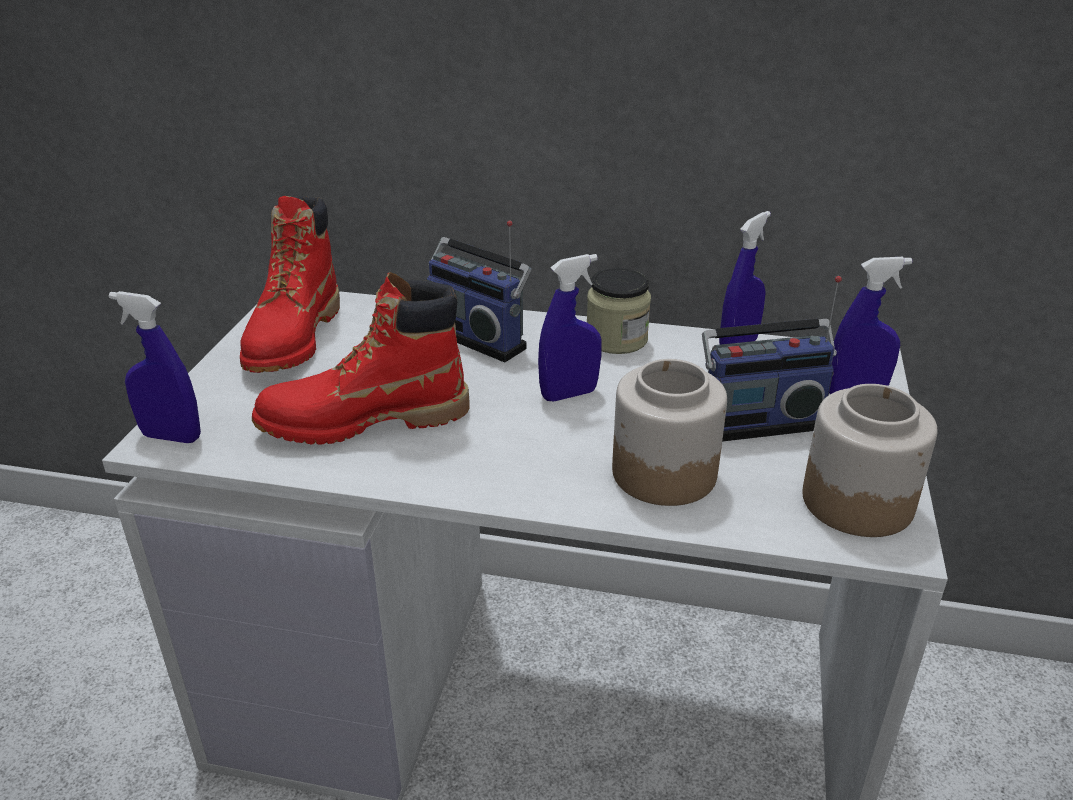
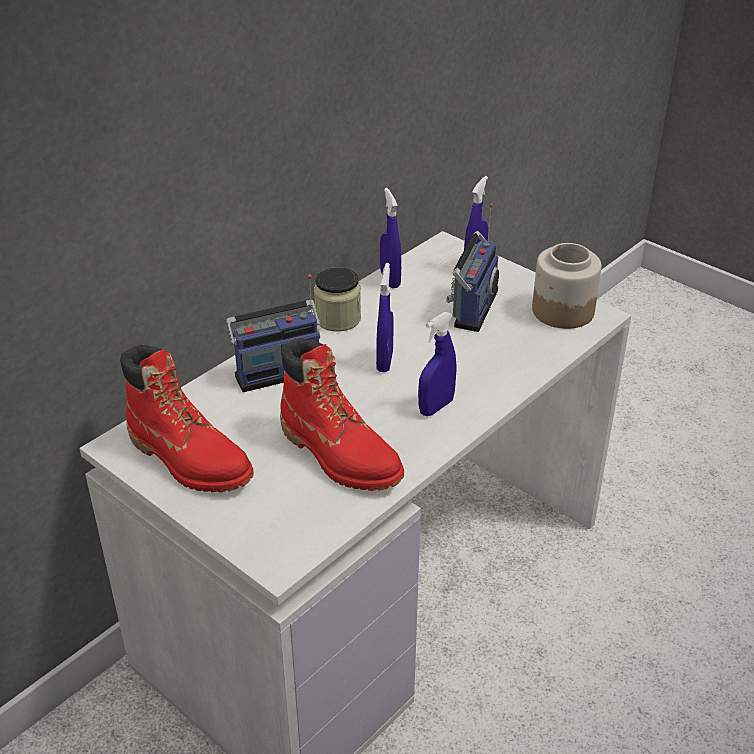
camera: 60 degrees left, 5 degrees up
blue spray bottle [109,291,201,443] -> blue spray bottle moved to [418,312,457,416]
red boot [252,272,470,445] -> red boot turned 60 degrees counterclockwise [280,338,404,491]
jar [612,359,727,506] -> none

